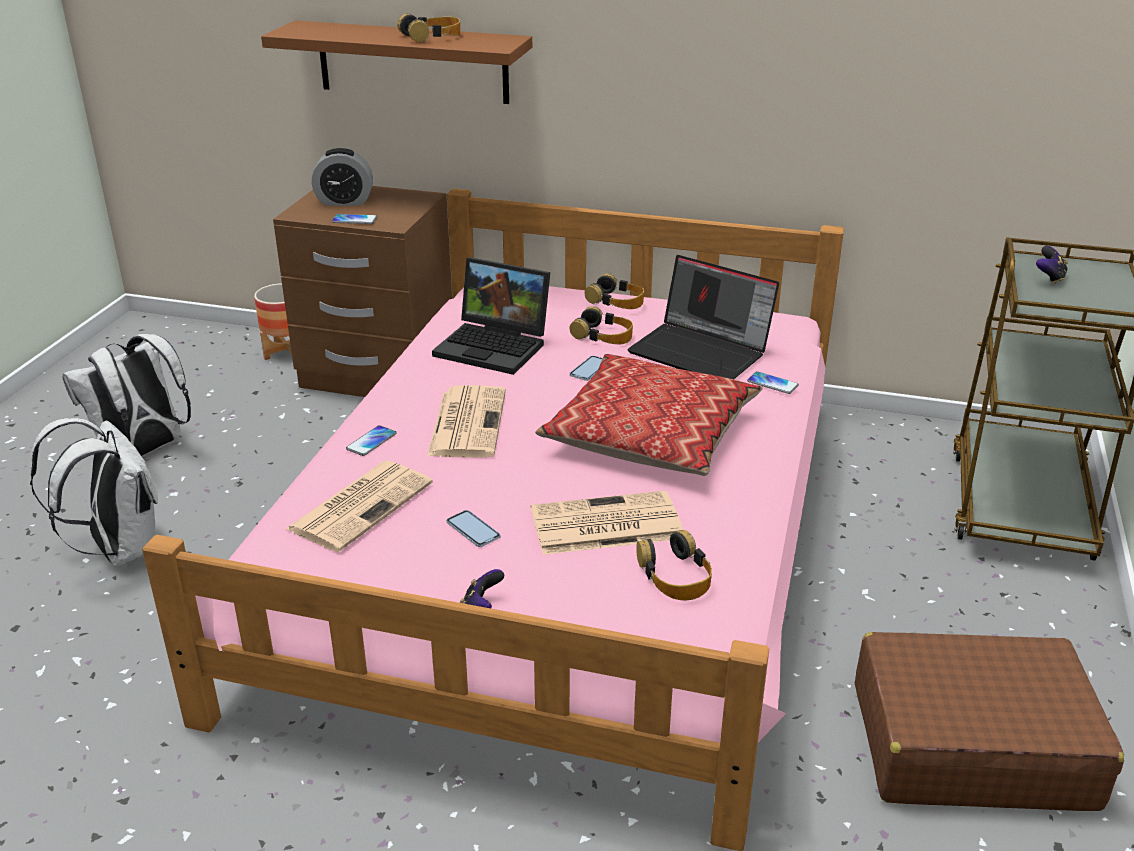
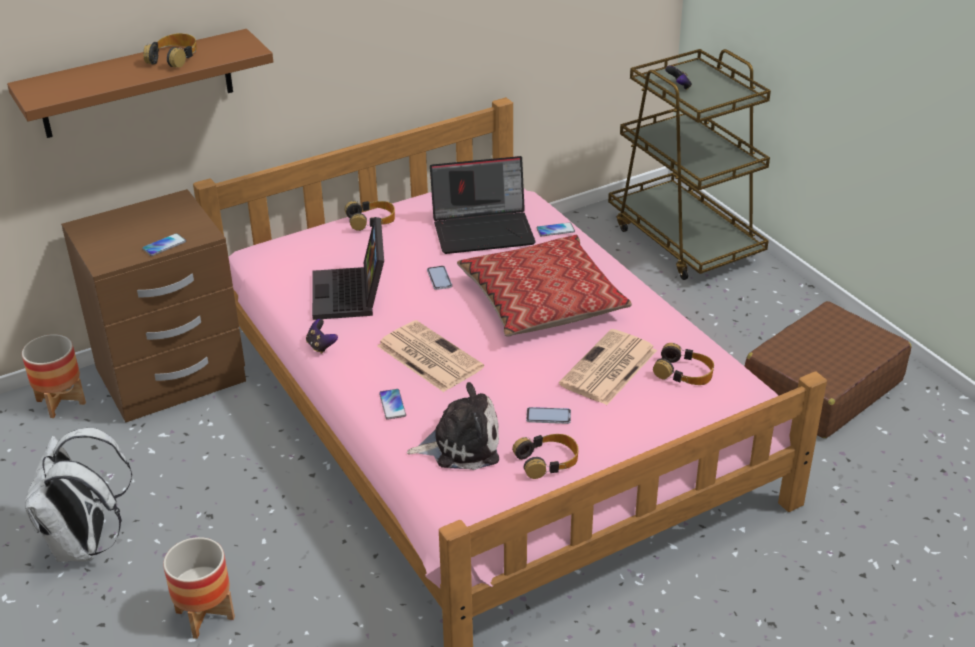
camera: 45 degrees left, 5 degrees up
white backpack [30,418,158,566] -> planter [163,537,235,639]
newspaper [286,461,433,552] -> plush toy [406,382,499,470]
alarm clock [312,148,373,206] -> none
laptop [432,257,550,375] -> laptop turned 105 degrees clockwise [312,217,384,320]
game controller [460,569,504,608] -> game controller moved to [306,319,338,354]
headphones [569,306,633,344] -> headphones moved to [512,434,578,479]

